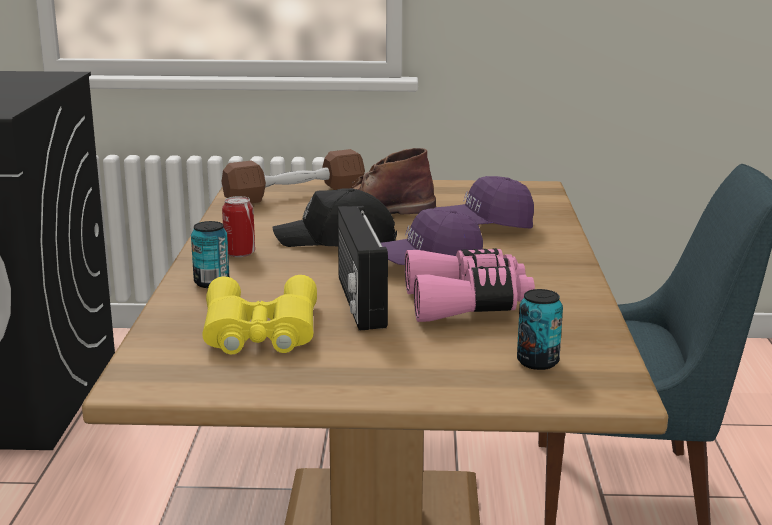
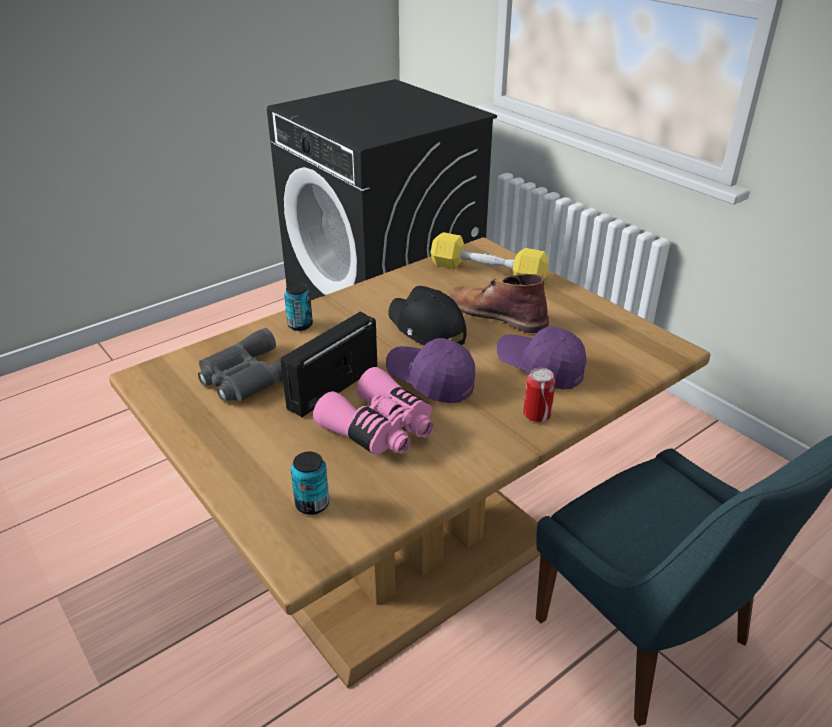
camera: 50 degrees right, 15 degrees up
yellow binoculars [202,275,317,354] -> grey binoculars [198,328,285,402]
brown dumbbell [222,149,365,203] -> yellow dumbbell [430,232,548,279]
can [222,196,255,257] -> can moved to [523,368,555,422]

